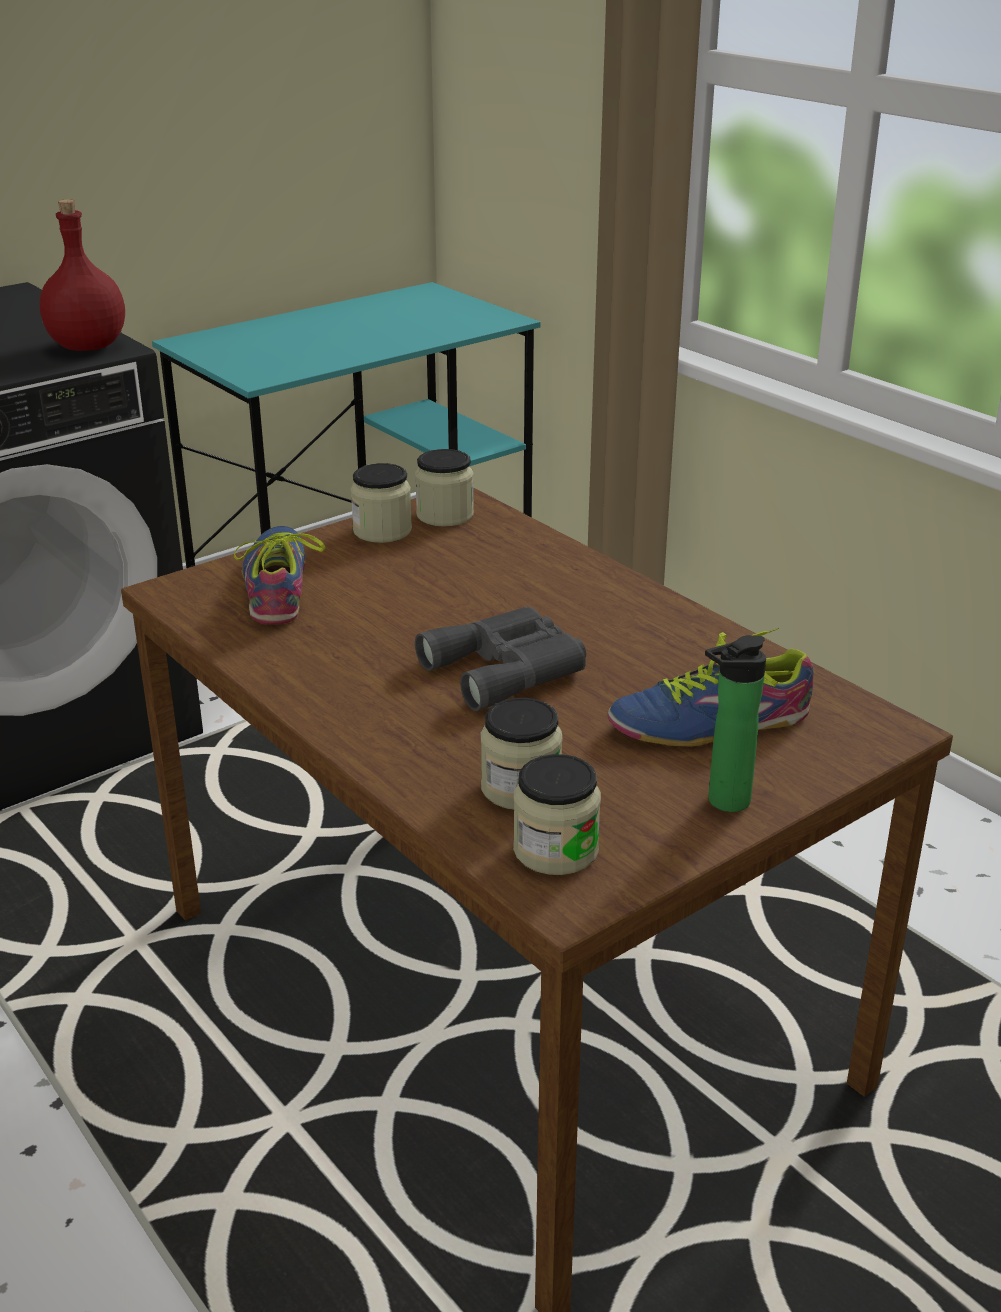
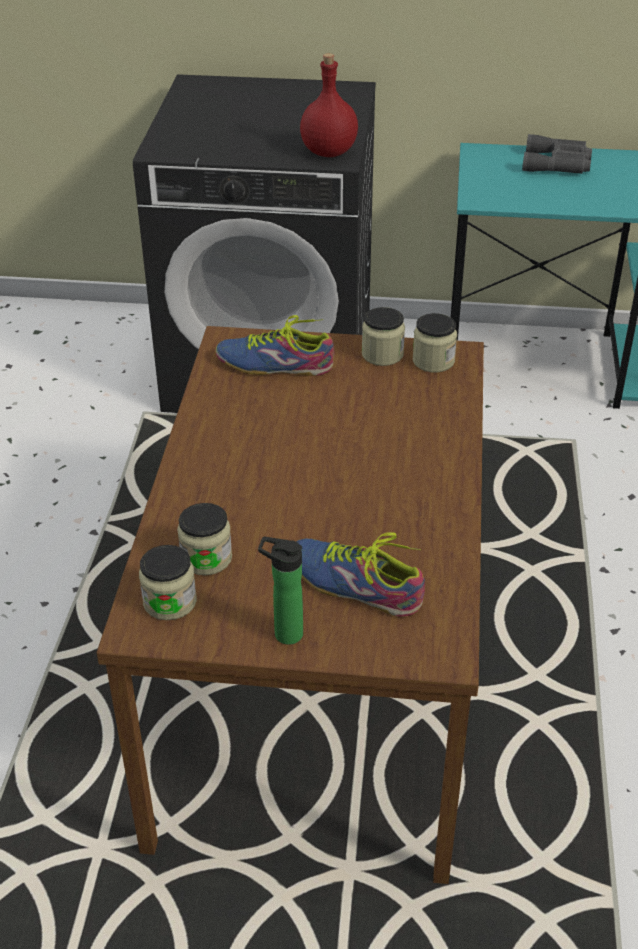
camera: 45 degrees right, 10 degrees up
shoe [234,526,326,624] -> shoe turned 120 degrees counterclockwise [216,315,334,376]
grey binoculars [415,607,586,711] -> grey binoculars moved to [522,134,592,174]

